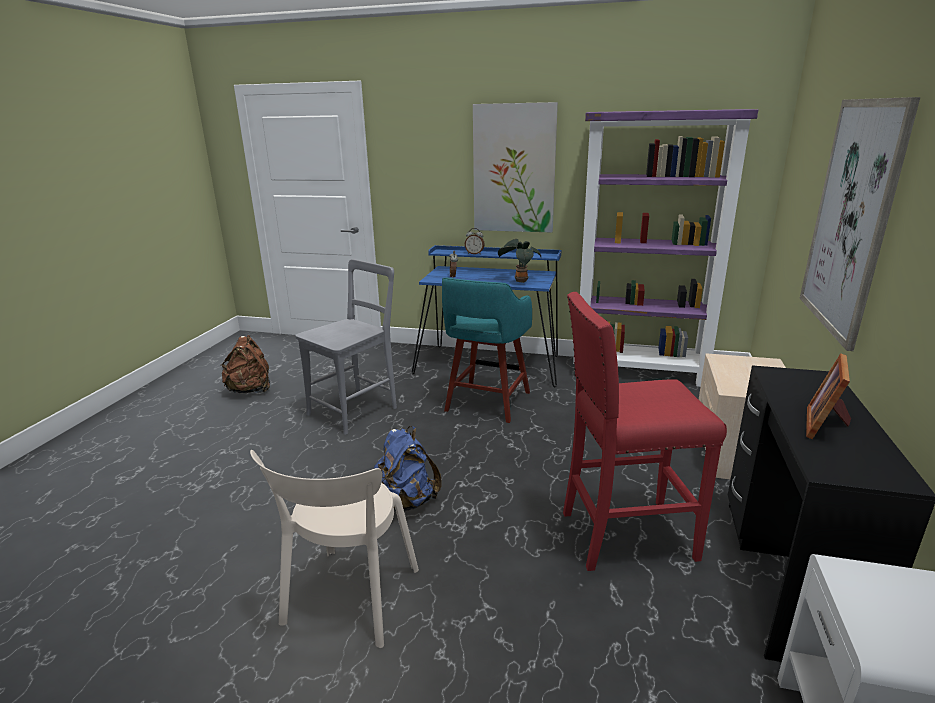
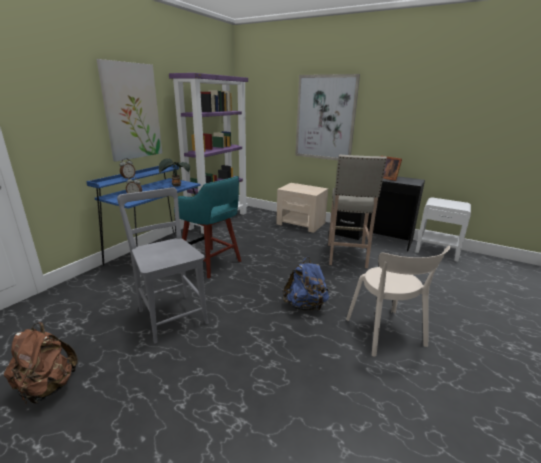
camera: 75 degrees left, 0 degrees up
beige chair [250,450,419,648] -> beige chair turned 45 degrees clockwise [346,246,450,357]
red stool [563,292,727,571] -> beige stool [328,154,387,268]

